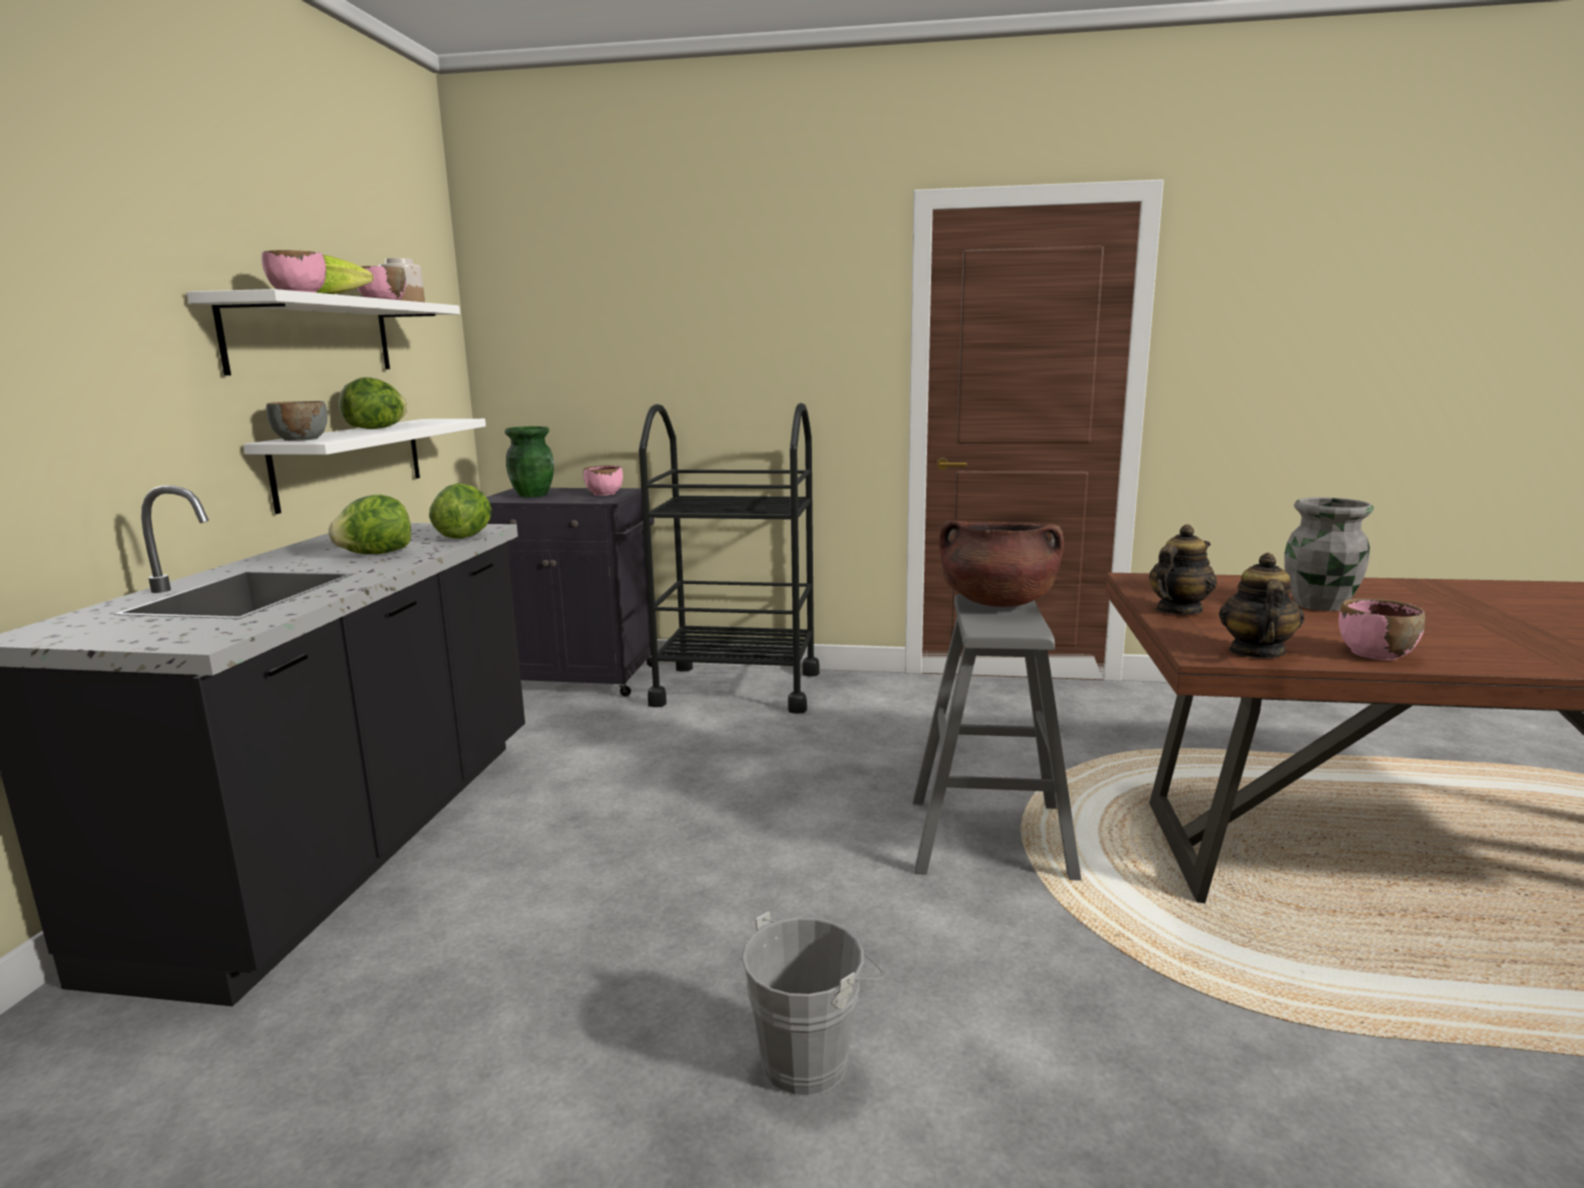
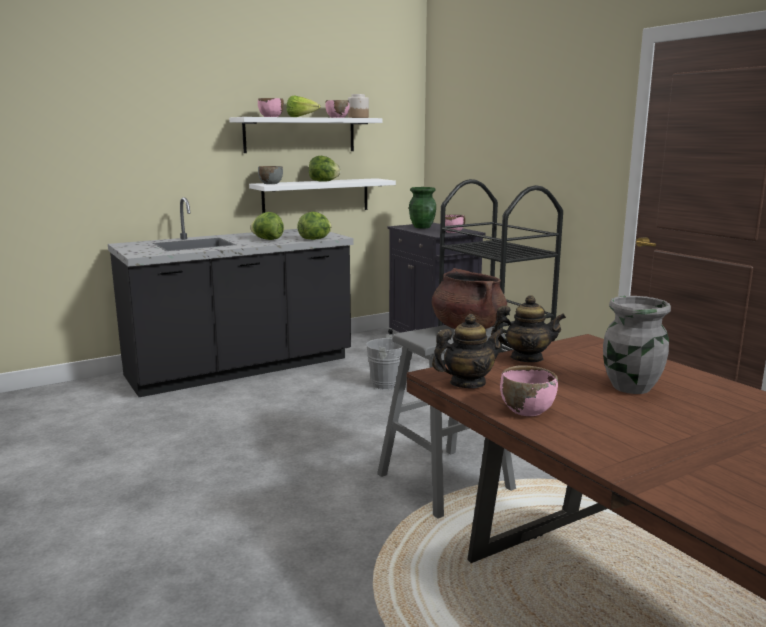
camera: 50 degrees right, 0 degrees up
grey bucket [742,912,884,1097] -> grey bucket moved to [366,334,403,390]

